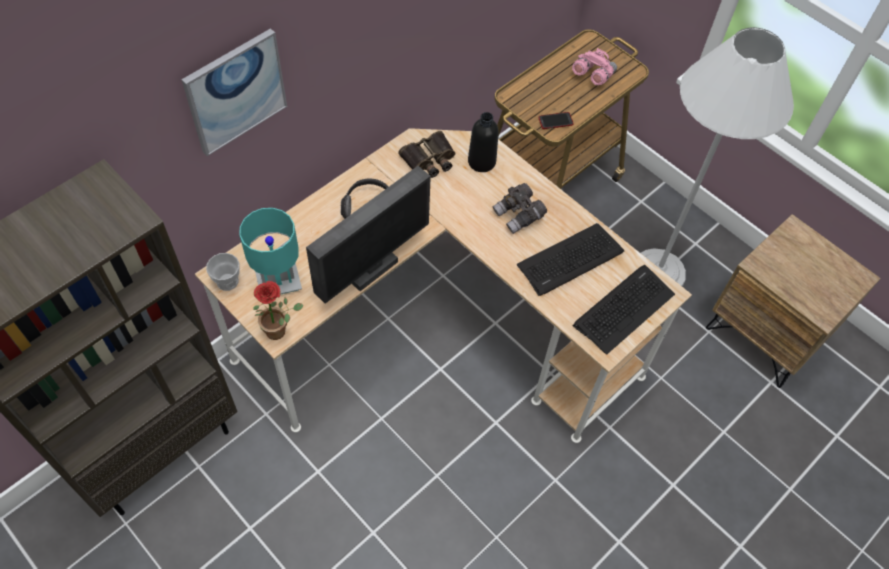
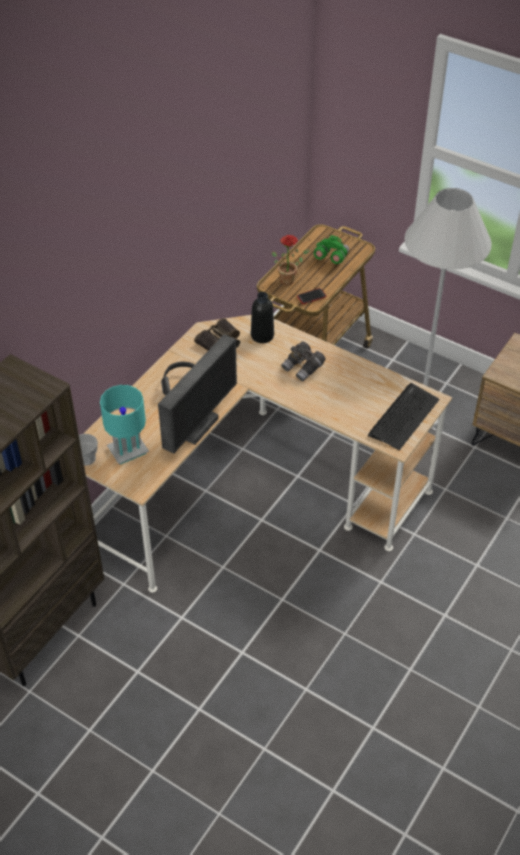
camera: 10 degrees left, 10 degrees down
picture [182,28,287,156] -> none
potted plant [253,281,304,340] -> potted plant moved to [272,235,310,285]
keyboard [517,223,624,296] -> none
pink binoculars [572,48,617,85] -> green binoculars [314,235,349,264]

